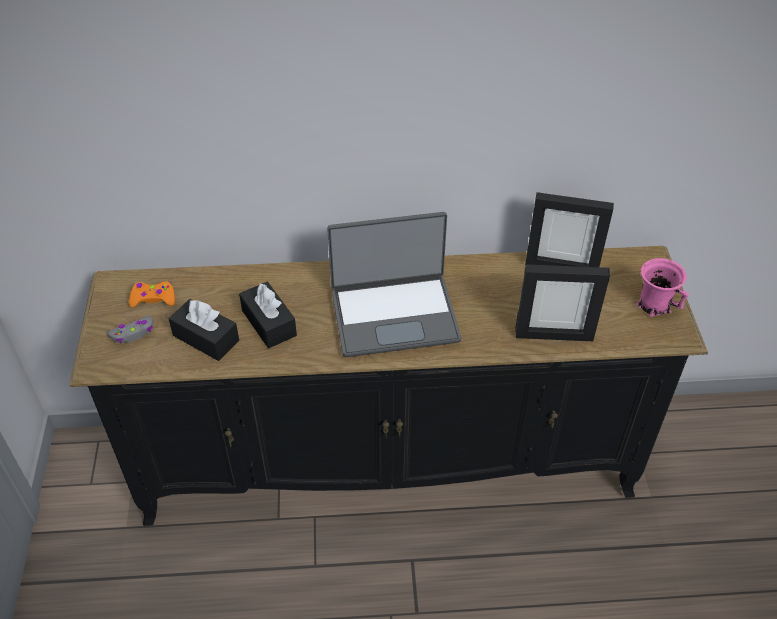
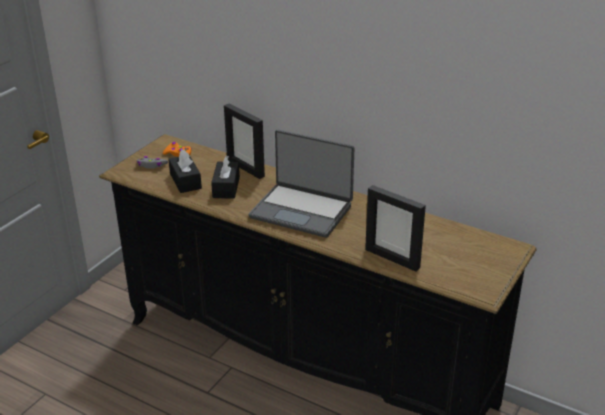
camera: 35 degrees right, 15 degrees down
picture frame [525,192,614,267] -> picture frame moved to [224,104,265,179]
pink mug [637,258,689,317] -> none

